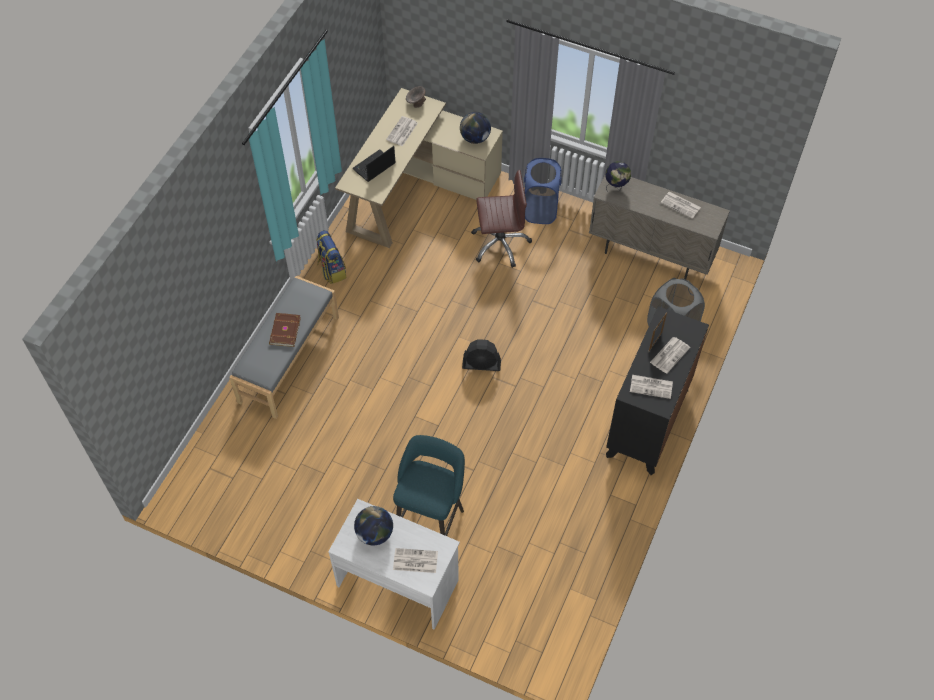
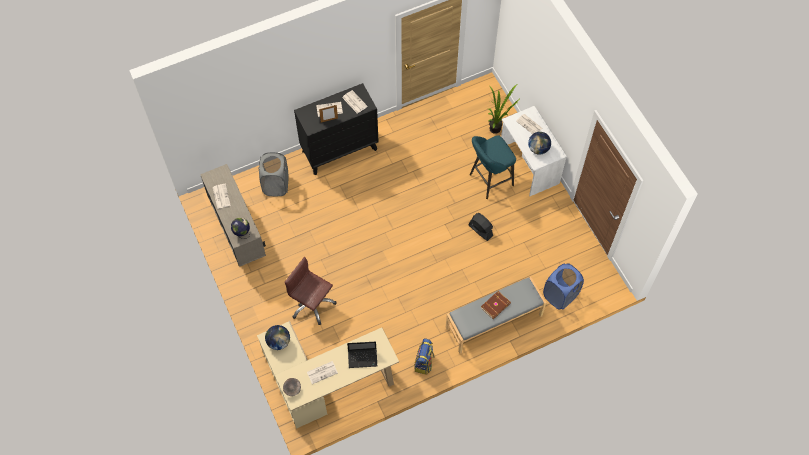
camera: 140 degrees left, 5 degrees up
black fan [462,339,501,371] -> black fan moved to [469,213,493,241]
blue laundry basket [524,158,562,224] -> blue laundry basket moved to [543,263,584,310]
none -> potted plant [488,85,519,134]

